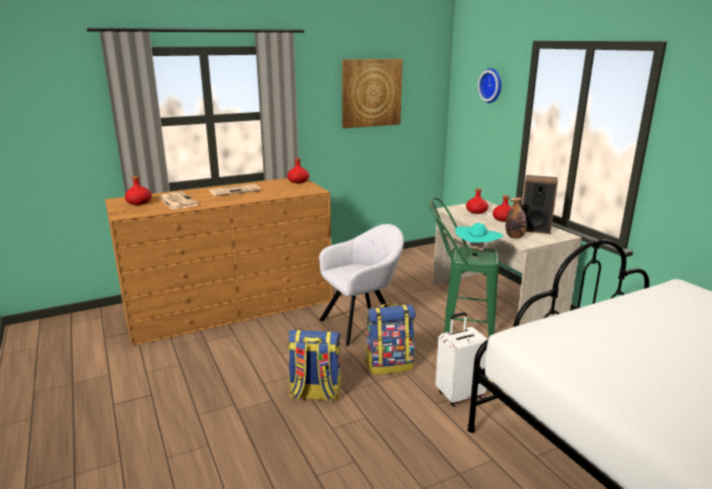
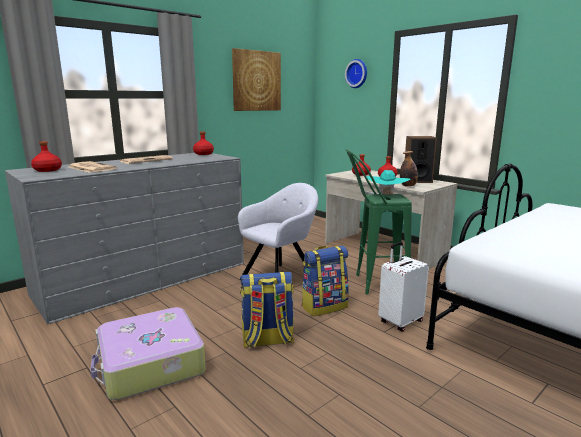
camera: 15 degrees left, 5 degrees down
brown dresser [105,178,332,346] -> grey dresser [5,153,244,324]
none -> suitcase [90,307,206,400]

